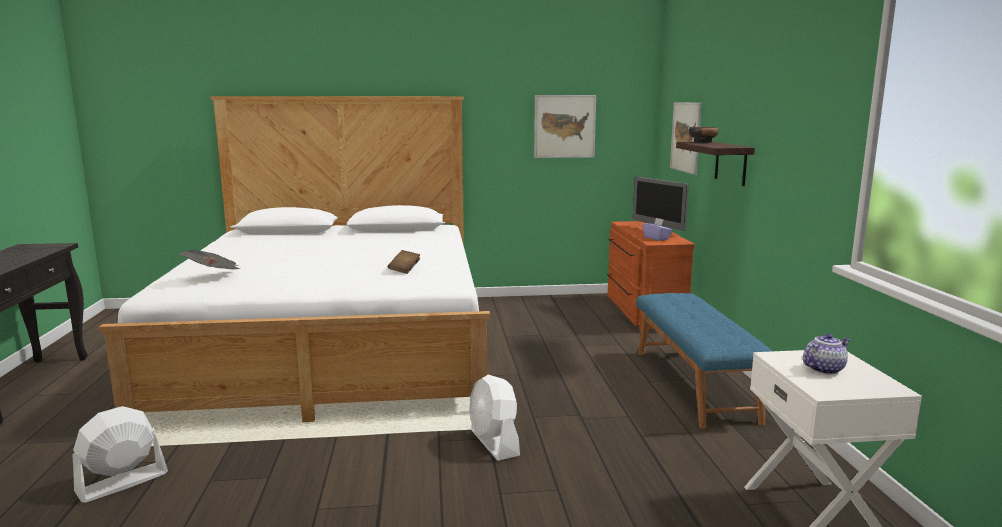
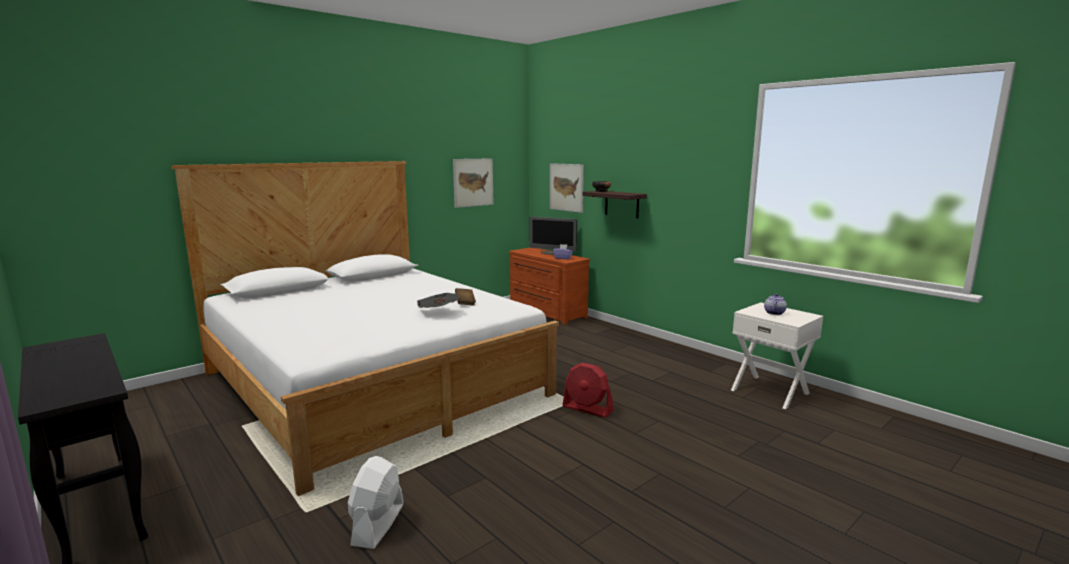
camera: 35 degrees left, 0 degrees up
newspaper [178,250,240,269] -> newspaper moved to [417,293,460,308]
white fan [469,375,520,461] -> red fan [563,363,614,418]
blue bench [636,293,772,429] -> none

